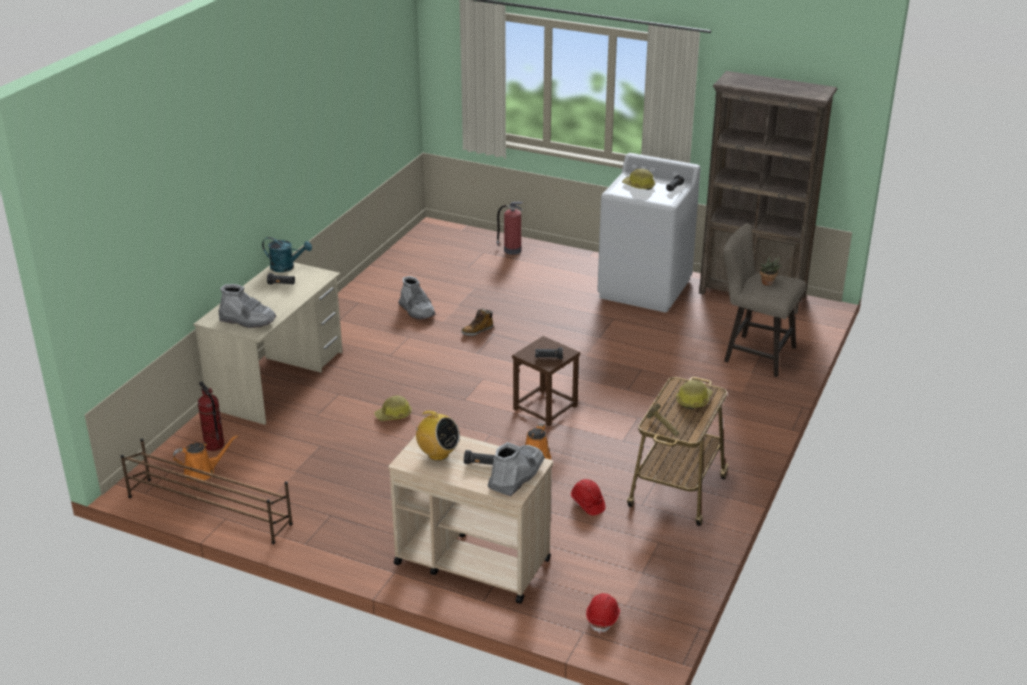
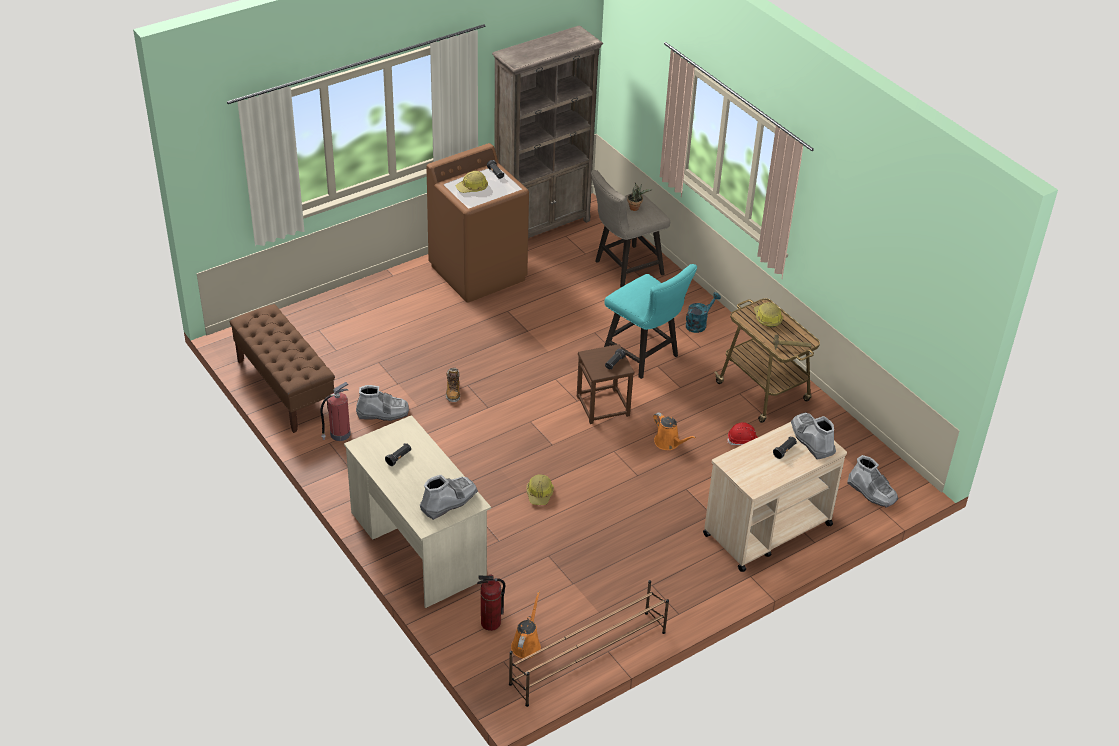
camera: 60 degrees left, 10 degrees up
turquoise watering can [262,237,312,272] -> turquoise watering can moved to [686,292,721,333]
radio [411,411,460,461] -> none
fire extinguisher [496,202,523,255] -> fire extinguisher moved to [320,382,351,441]
red hard hat [586,593,620,634] -> grey boot [847,455,898,508]
white washing machine [597,153,701,312] -> brown washing machine [426,143,529,303]
none -> brown bench [230,304,335,433]
none -> turquoise stool [604,264,697,379]

